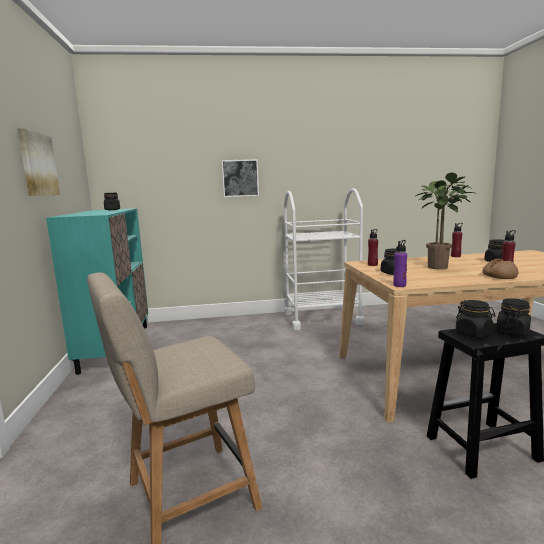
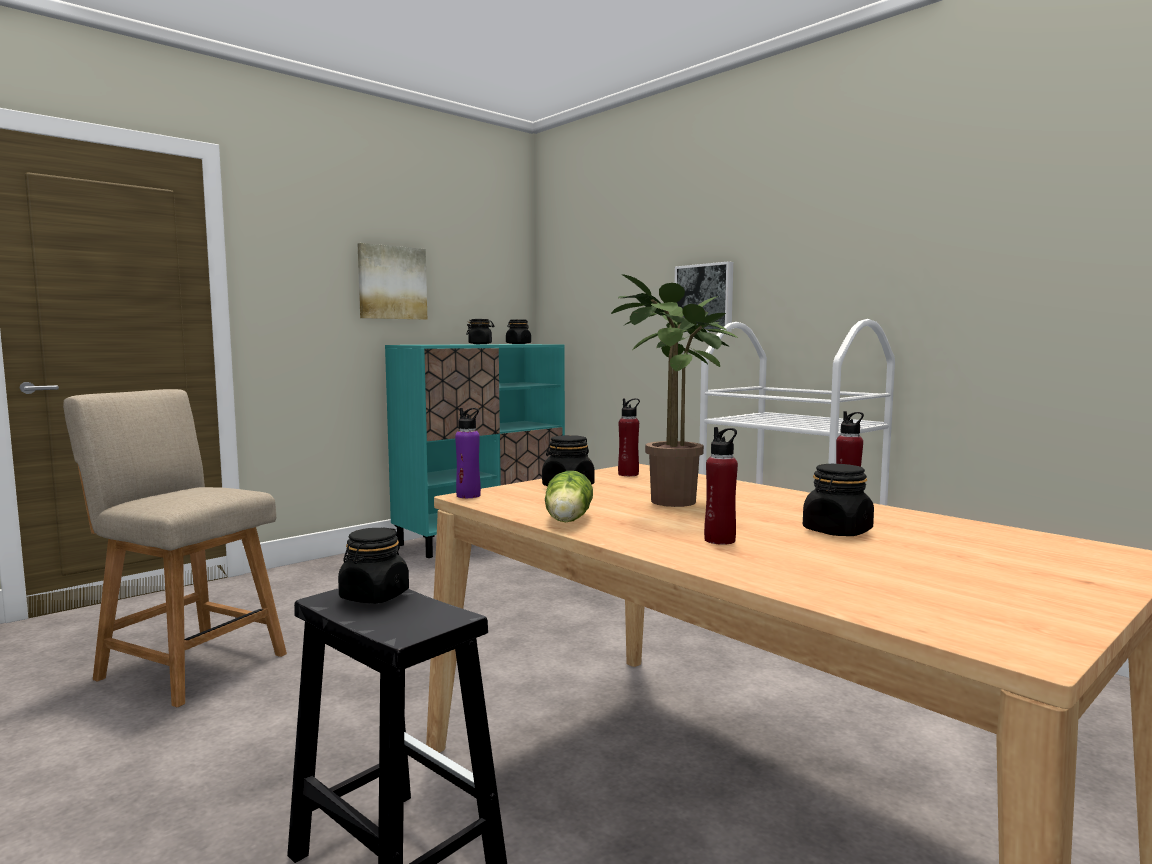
camera: 55 degrees right, 5 degrees down
bread [482,259,519,279] -> none
black jar [496,298,531,336] -> black jar moved to [466,319,494,344]
none -> lettuce [545,471,593,522]

